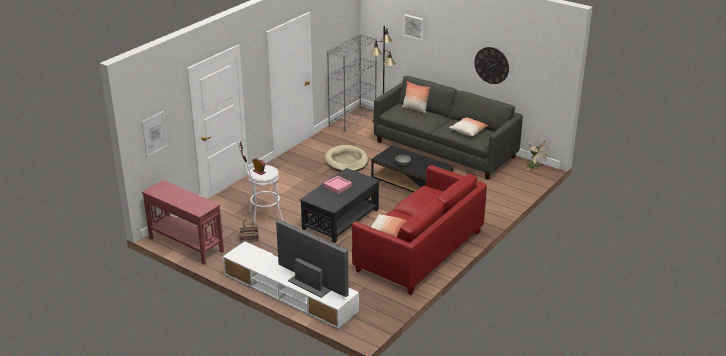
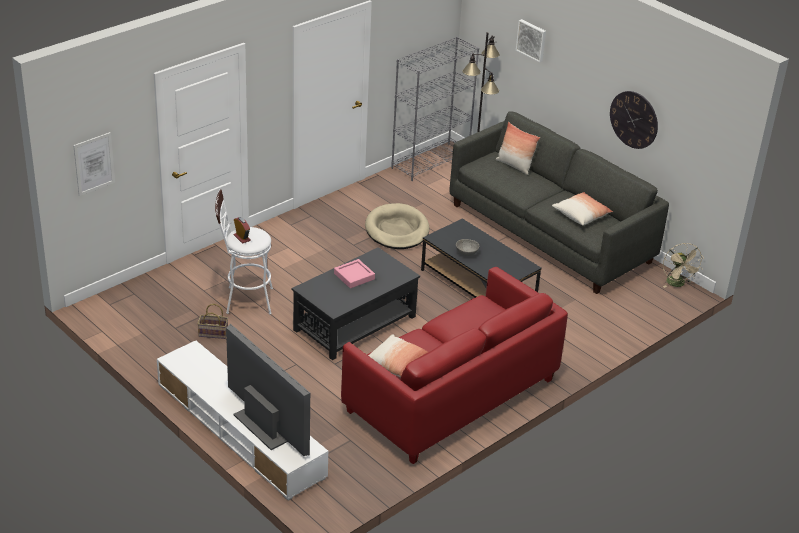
camera: 10 degrees right, 5 degrees up
red console table [142,180,224,265] -> none

